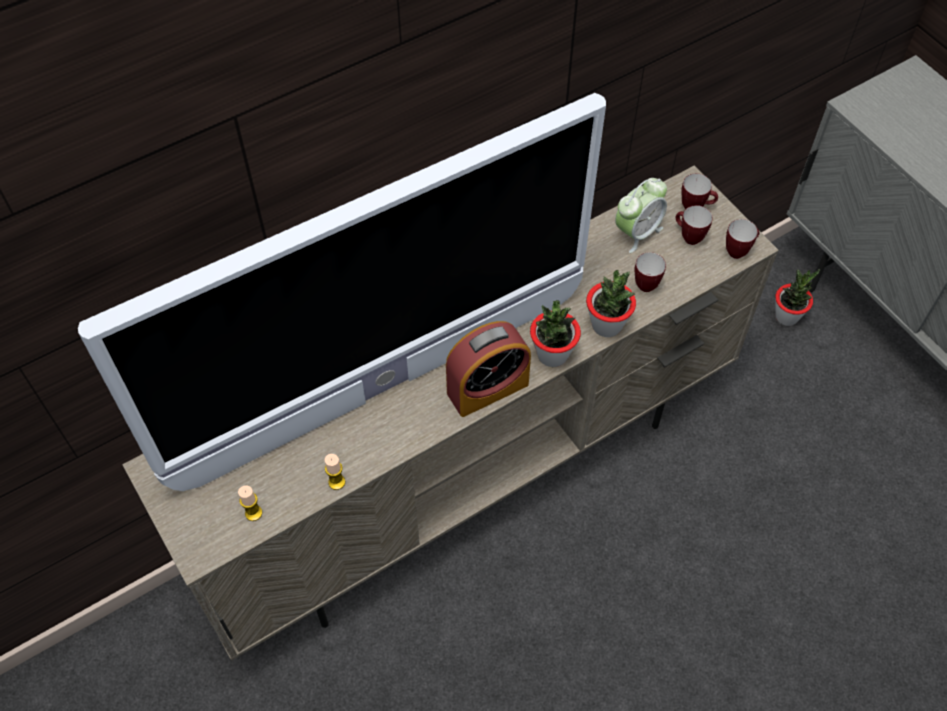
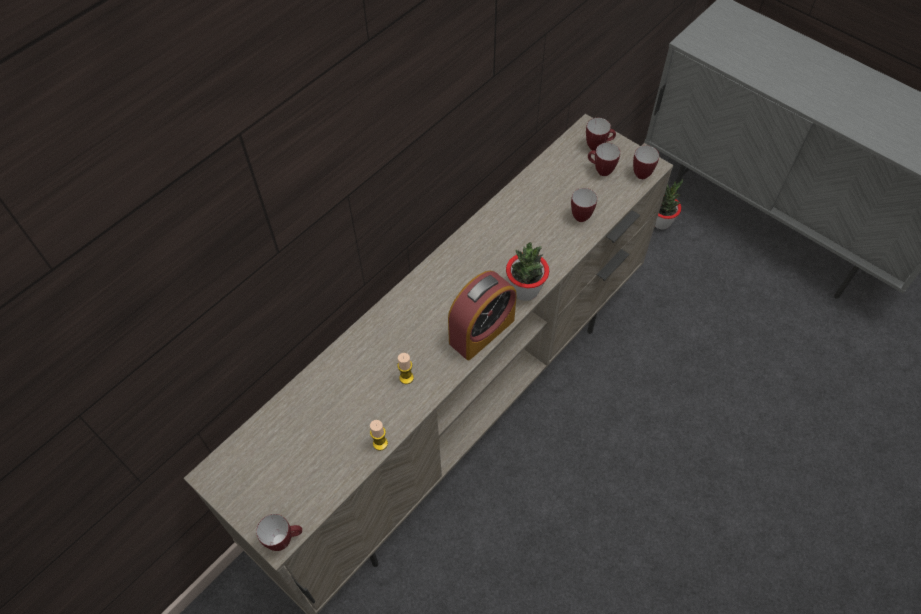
camera: 15 degrees left, 0 degrees up
television [78,93,606,491] -> none
candle [238,485,262,521] -> candle moved to [397,353,414,384]
potted plant [586,270,636,337] -> none
alarm clock [615,178,667,253] -> none
none -> mug [256,514,302,551]

